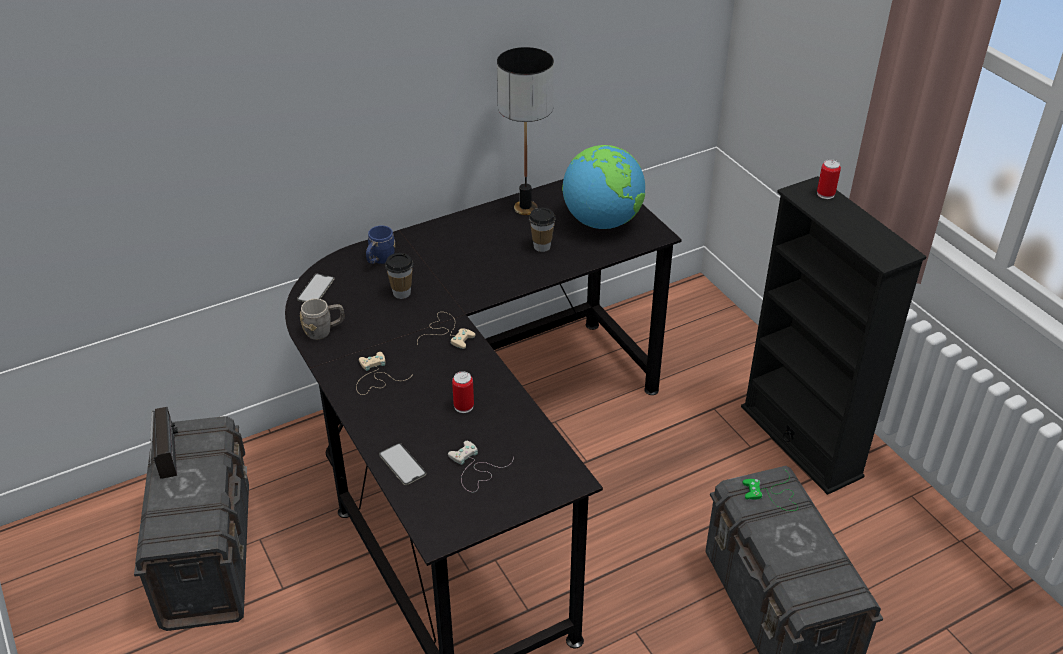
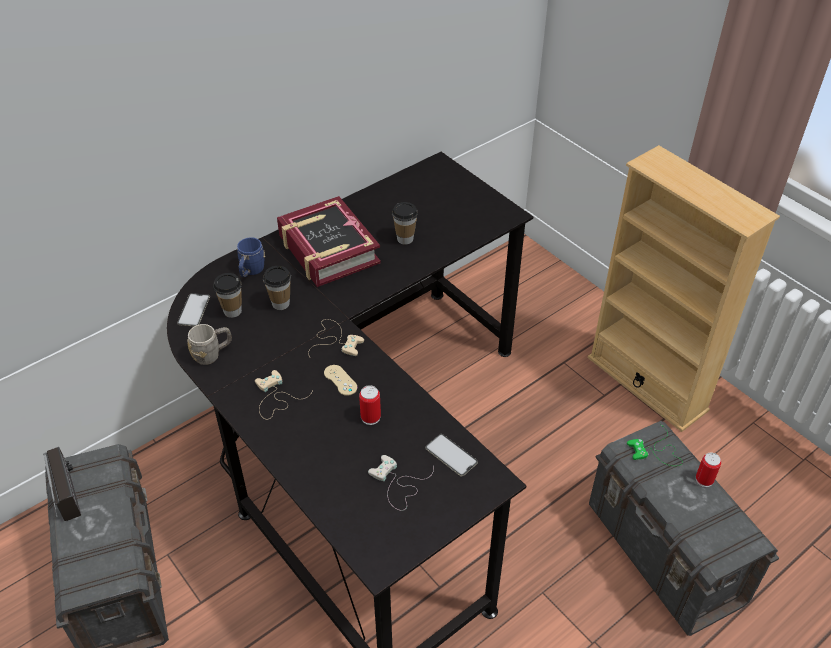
camera: 10 degrees left, 5 degrees up
phone [379,443,426,485] -> phone moved to [425,434,478,476]
table lamp [497,47,554,215] -> none
globe [562,145,645,229] -> none
black bookcase [741,176,927,495] -> beige bookcase [588,145,780,432]
can [817,159,841,199] -> can moved to [696,453,721,487]
none -> cup [213,273,242,318]
none -> book [277,196,381,287]
none -> beige game controller [324,365,358,396]

